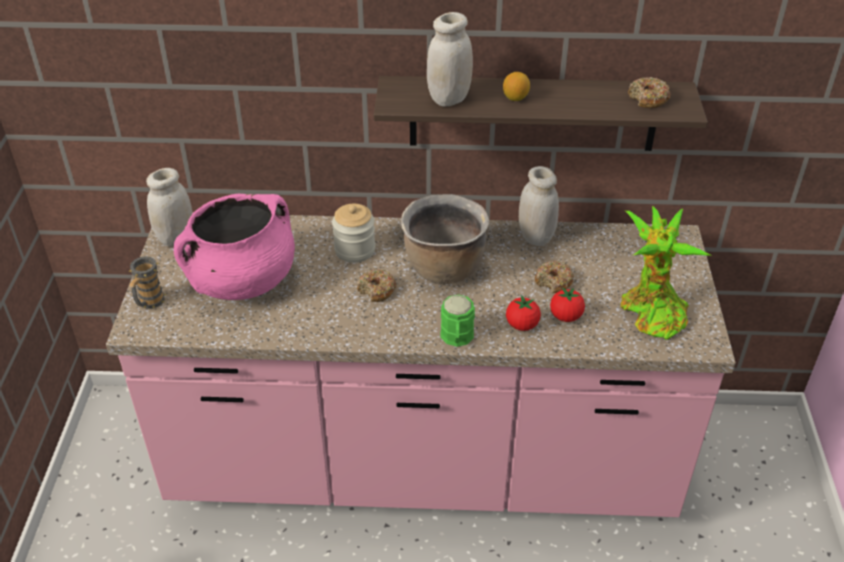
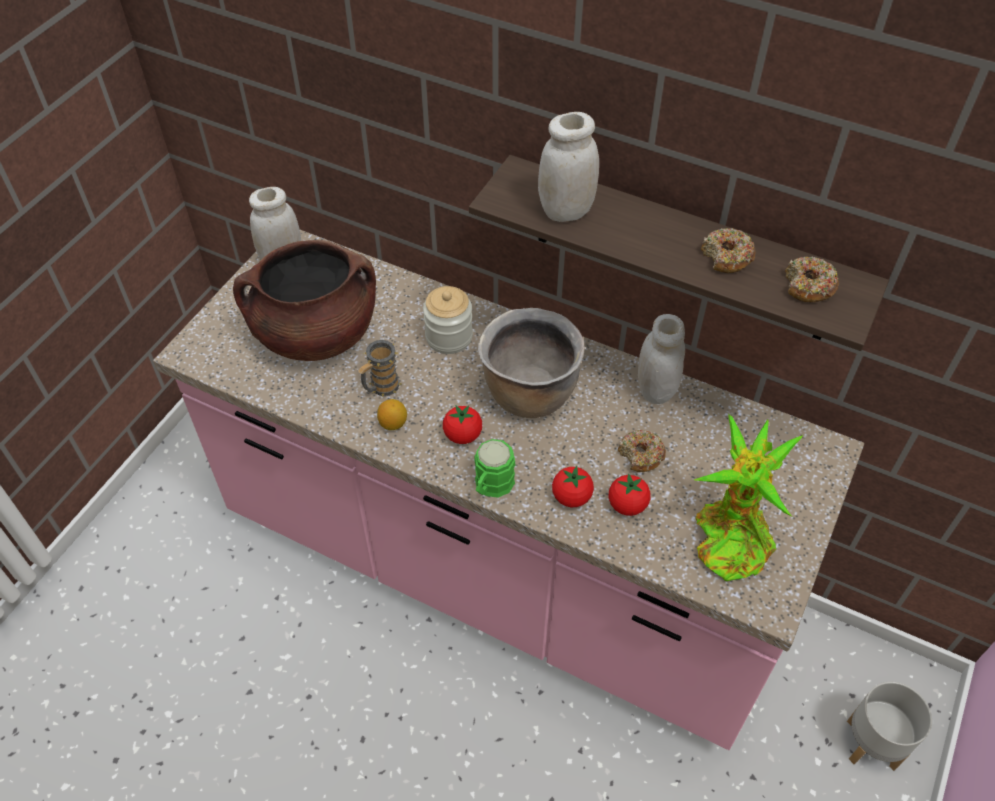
camera: 25 degrees right, 10 degrees up
mug [128,256,166,309] -> mug moved to [358,340,401,397]
pink cooking pot [174,194,295,300] -> brown cooking pot [233,240,376,361]
donut [357,269,397,302] -> donut moved to [701,228,756,273]
lemon [503,72,530,101] -> lemon moved to [377,399,407,430]
none -> tomato [443,405,482,444]
none -> grey planter [847,682,932,771]

